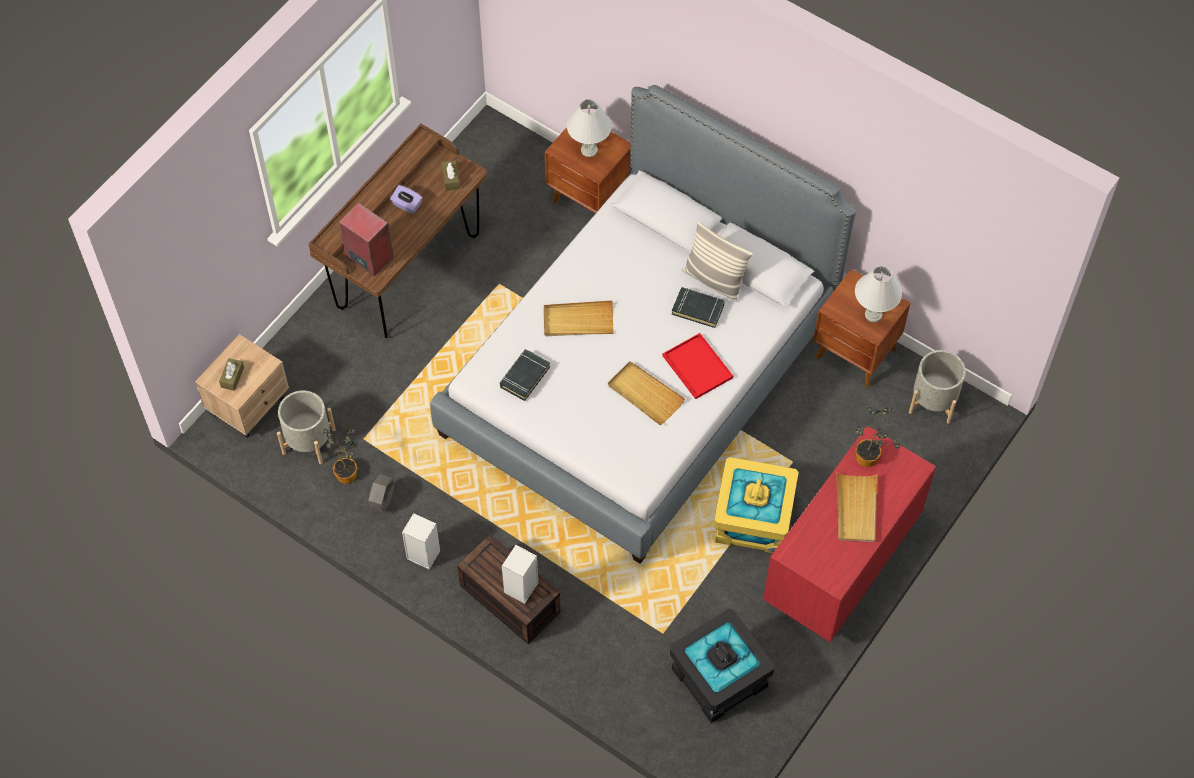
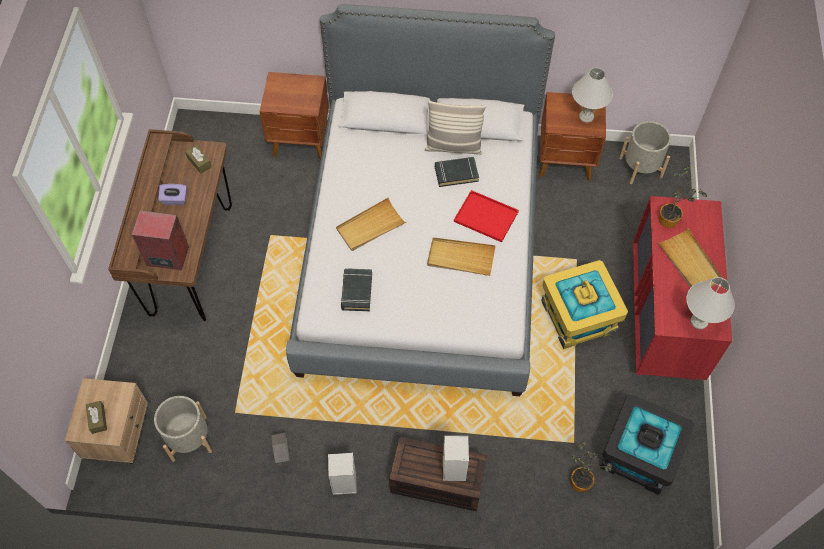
camera: 30 degrees left, 0 degrees up
potted plant [323,428,357,484] -> potted plant moved to [571,441,612,492]
white table lamp [567,99,612,157] -> white table lamp moved to [686,277,735,329]

